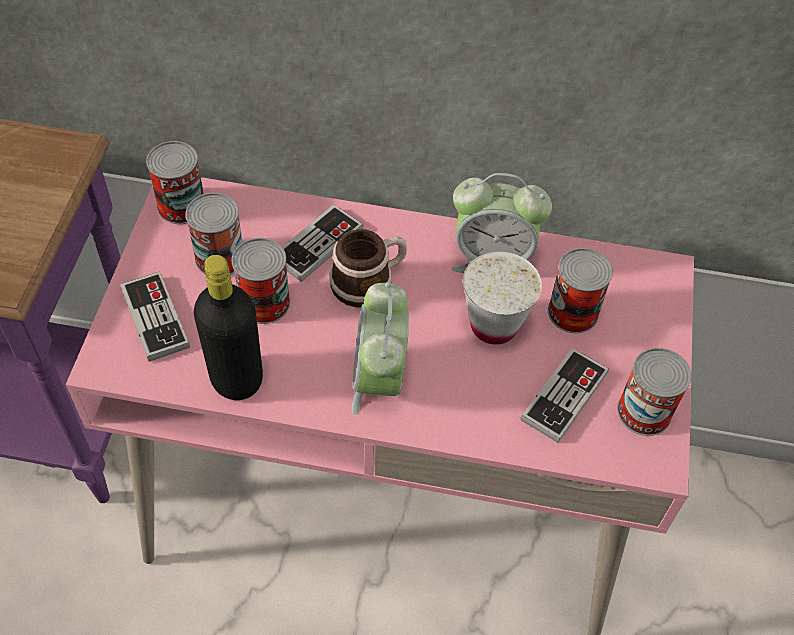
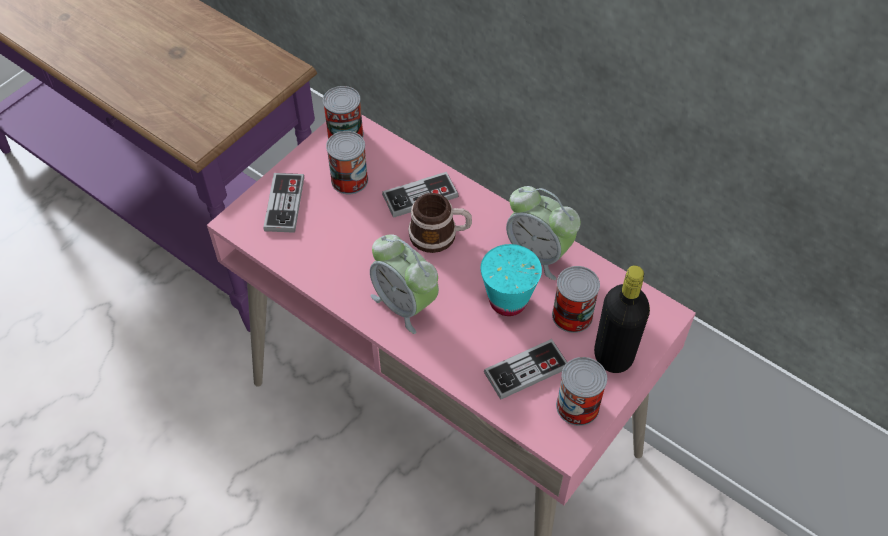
camera: 30 degrees right, 0 degrees up
black bottle [194,255,263,400] -> black bottle moved to [594,265,650,373]
can [232,238,290,324] -> none
alarm clock [352,282,409,415] -> alarm clock turned 75 degrees counterclockwise [370,234,439,334]
white cup [463,252,542,345] -> turquoise cup [480,244,542,316]

